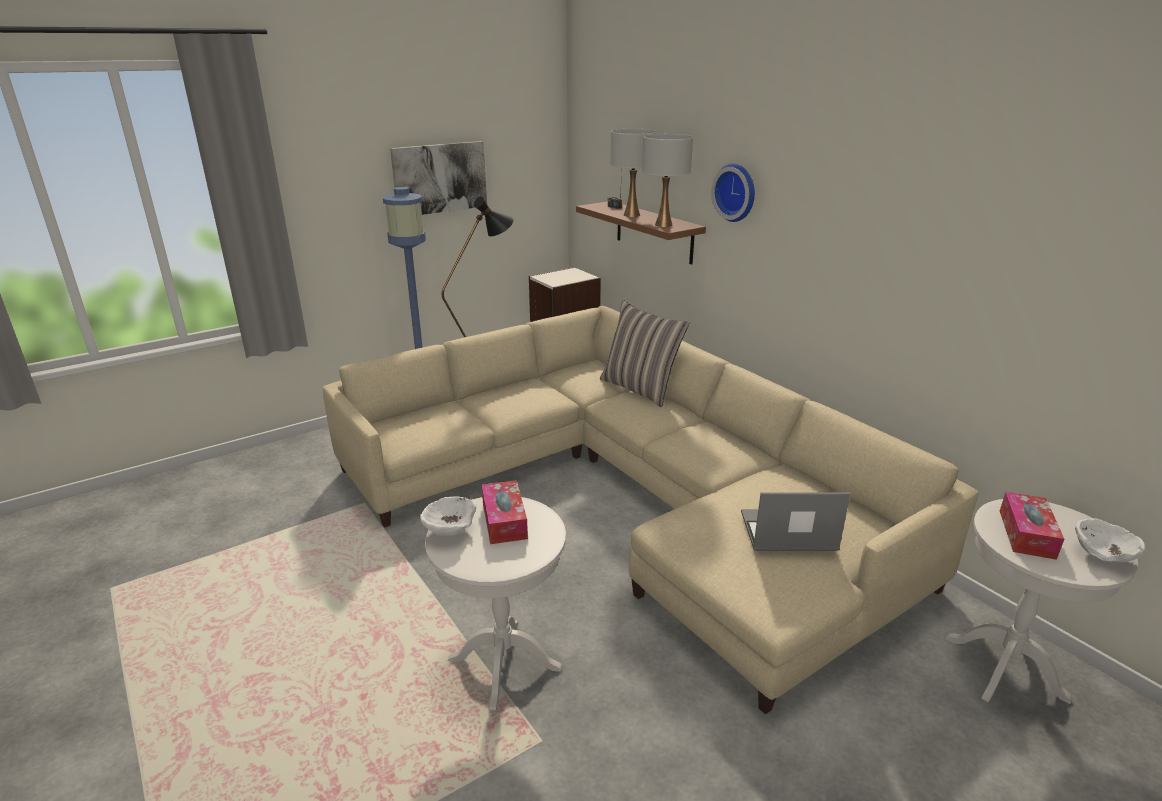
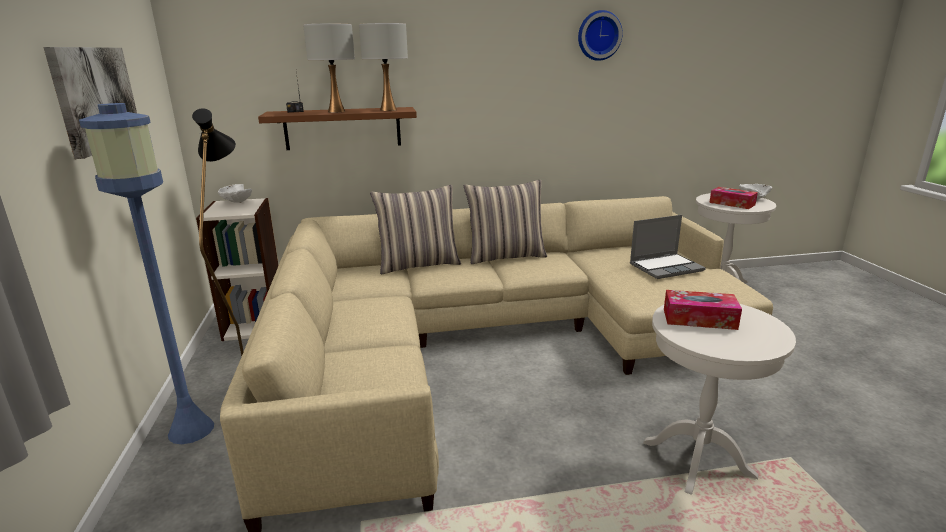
camera: 65 degrees left, 5 degrees down
white bowl [420,496,476,536] -> white bowl moved to [218,184,252,203]
wall clock [711,163,755,222] -> wall clock moved to [578,10,623,61]
laptop [741,492,850,551] -> laptop turned 135 degrees counterclockwise [630,215,706,279]
none -> pillow [464,180,547,264]

